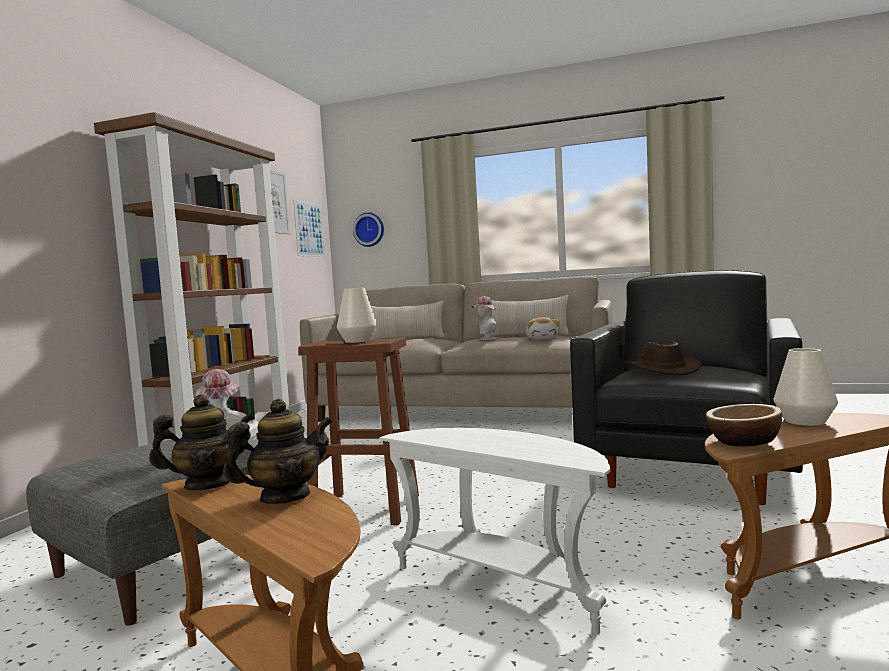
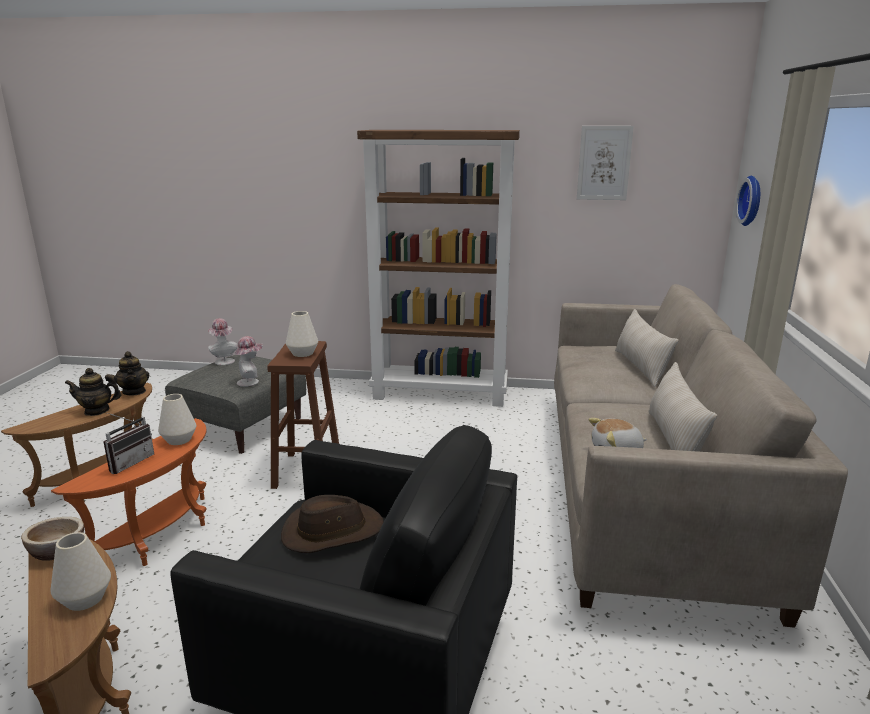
camera: 80 degrees right, 15 degrees up
teapot [223,399,333,504] -> teapot turned 120 degrees clockwise [65,368,122,416]
picture [293,199,326,257] -> none
white side table [379,428,611,634] -> orange side table [51,418,207,566]
hat [471,296,498,340] -> hat moved to [208,318,237,365]
none -> radio [103,413,154,474]
none -> white vase [158,394,196,445]

